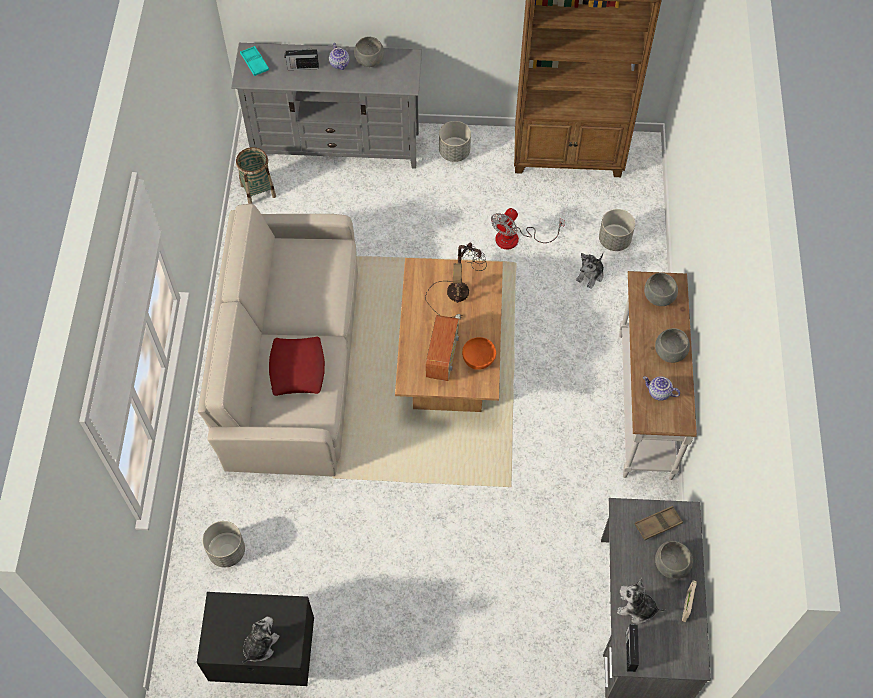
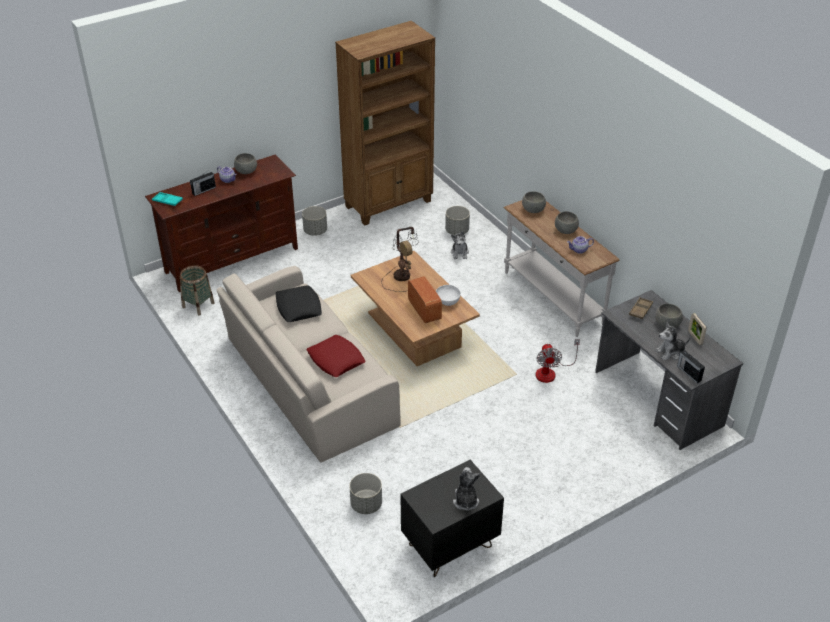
camera: 35 degrees left, 20 degrees down
grey tv stand [231,43,422,168] -> brown tv stand [145,154,298,292]
orange bowl [462,337,496,370] -> white bowl [436,285,461,306]
fan [491,208,565,249] -> fan moved to [536,339,580,383]
none -> black pillow [275,285,322,322]

